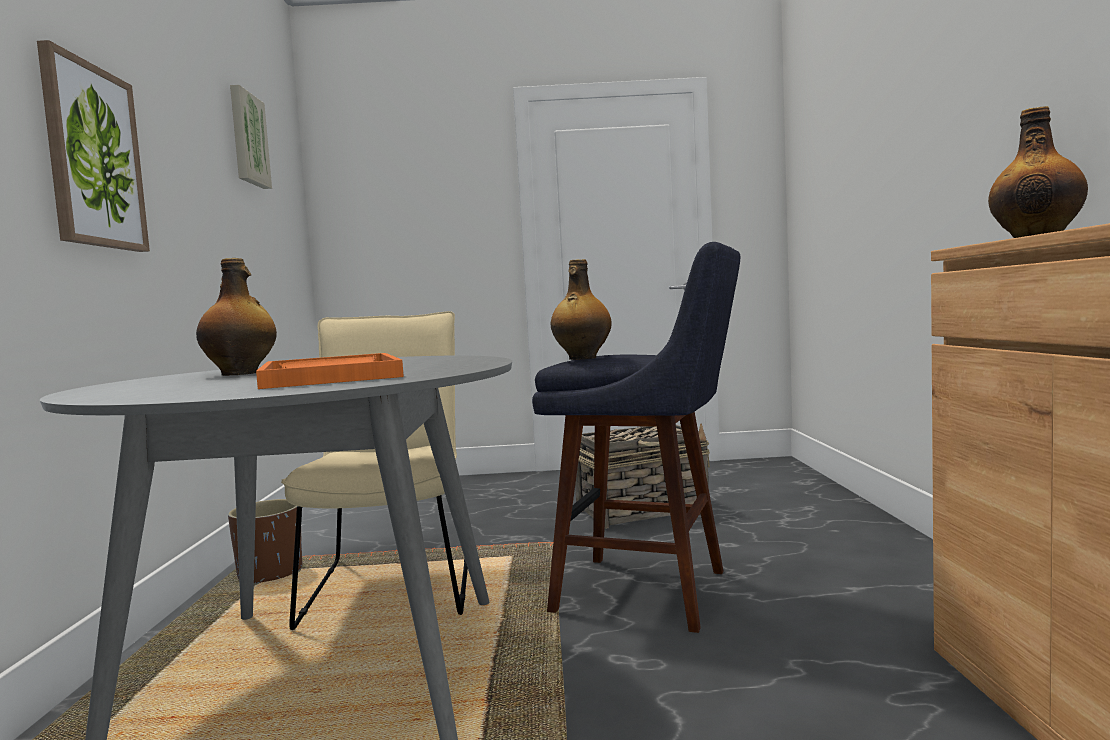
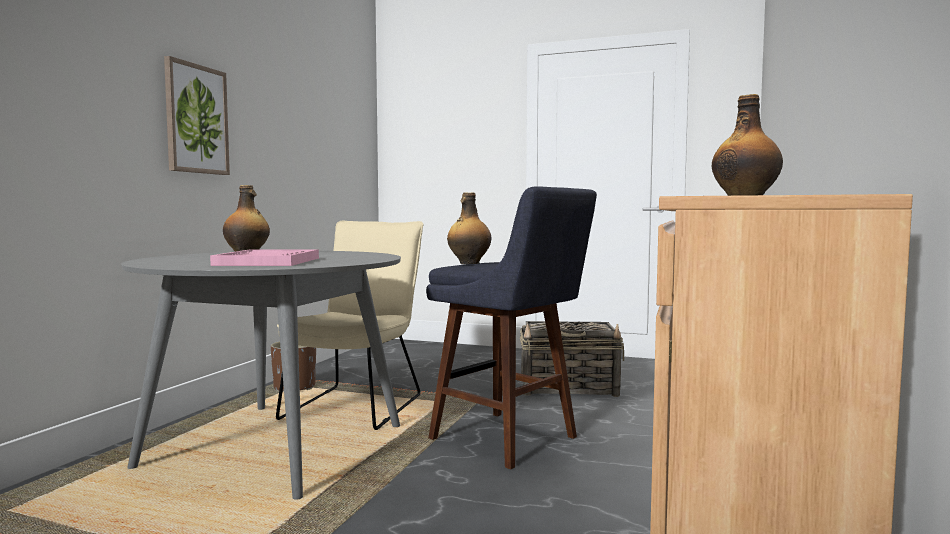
camera: 20 degrees right, 0 degrees up
picture [230,85,272,189] -> none
orange tray [256,353,404,389] -> pink tray [210,249,319,266]

